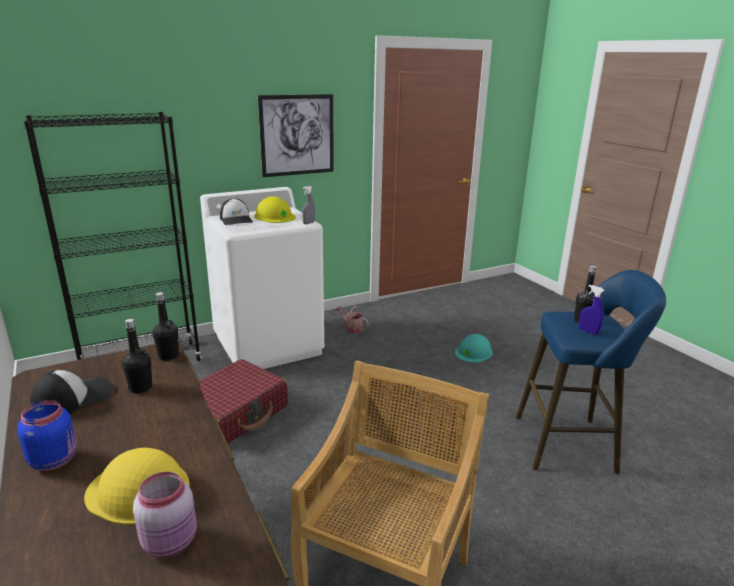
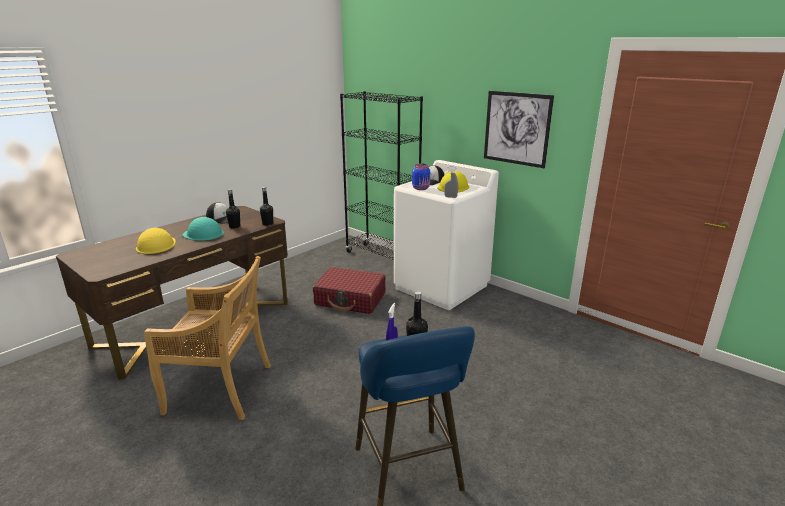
camera: 70 degrees right, 0 degrees up
blue jar [17,400,77,471] -> blue jar moved to [412,164,430,190]
pink jar [133,472,197,558] -> none
watering can [335,306,369,334] -> none
turquoise hard hat [455,334,493,363] -> turquoise hard hat moved to [183,217,224,241]

